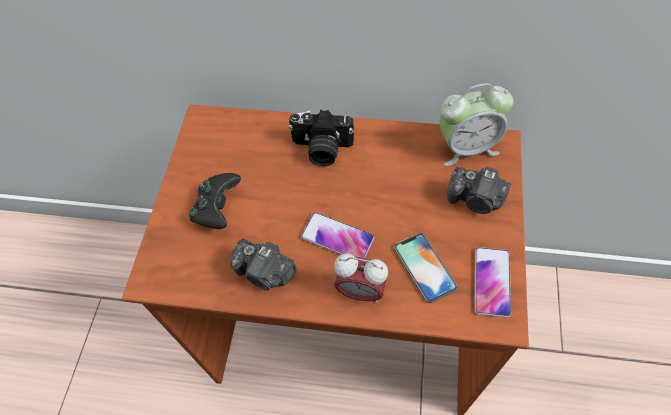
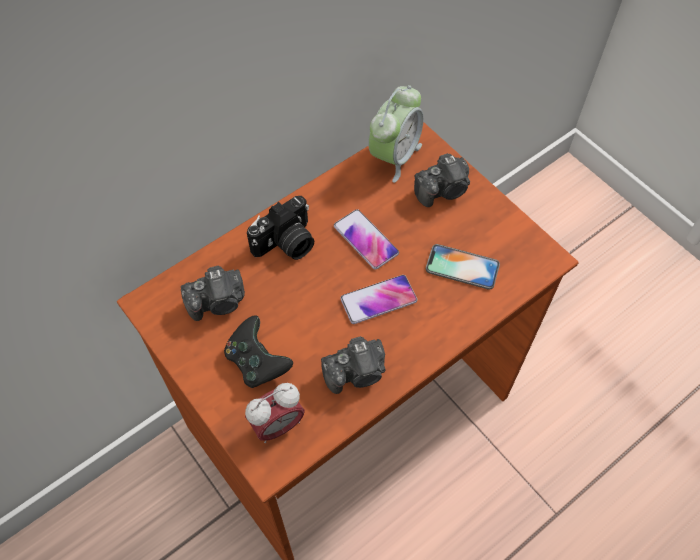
camera: 50 degrees left, 0 degrees up
alarm clock [334,253,388,303] -> alarm clock moved to [245,383,305,443]
phone [474,247,511,318] -> phone moved to [334,209,399,270]
none -> camera [181,265,245,321]

